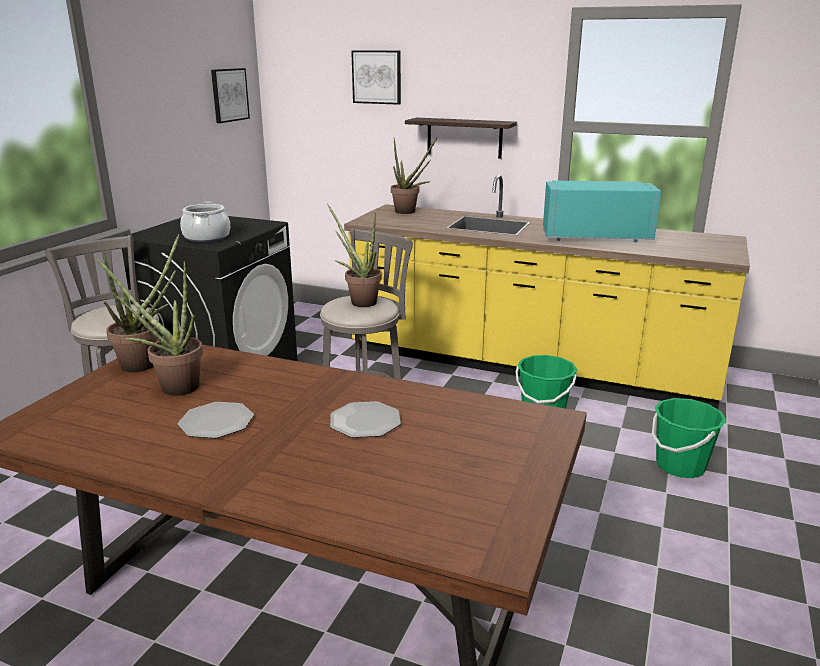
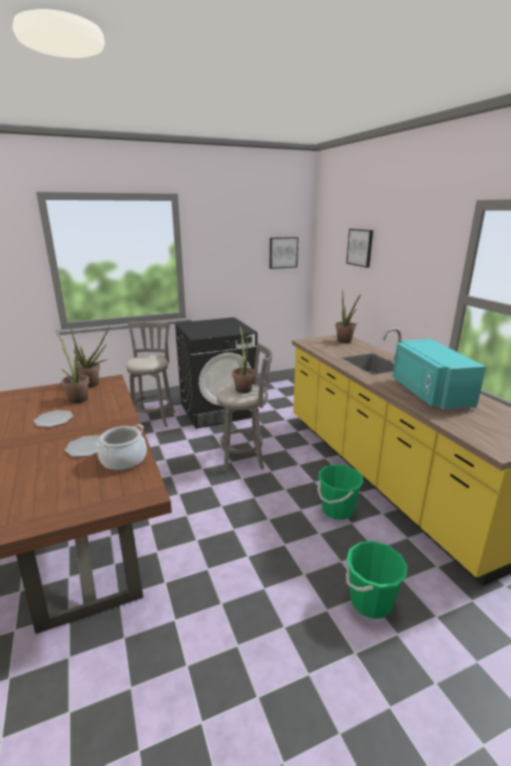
camera: 45 degrees right, 0 degrees up
cooking pot [180,201,230,242] -> cooking pot moved to [95,424,147,471]
shelf [405,118,517,159] -> none
turquoise microwave [543,180,661,243] -> turquoise microwave turned 150 degrees counterclockwise [392,339,486,410]

